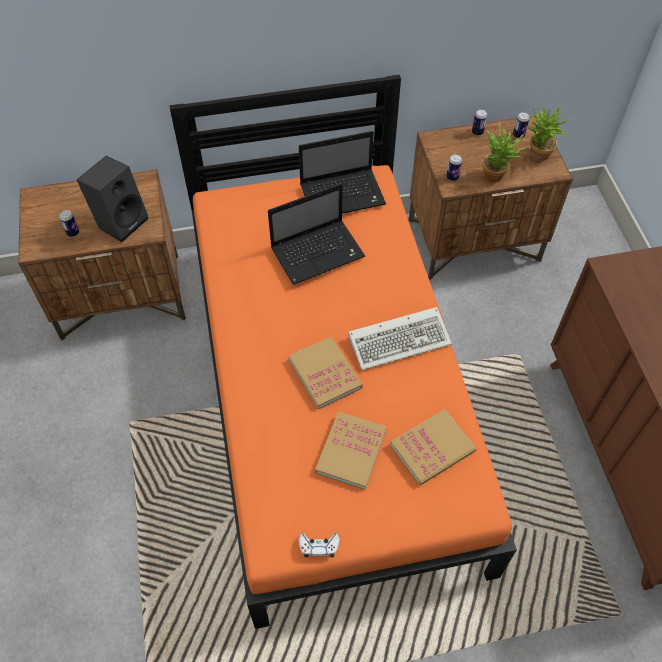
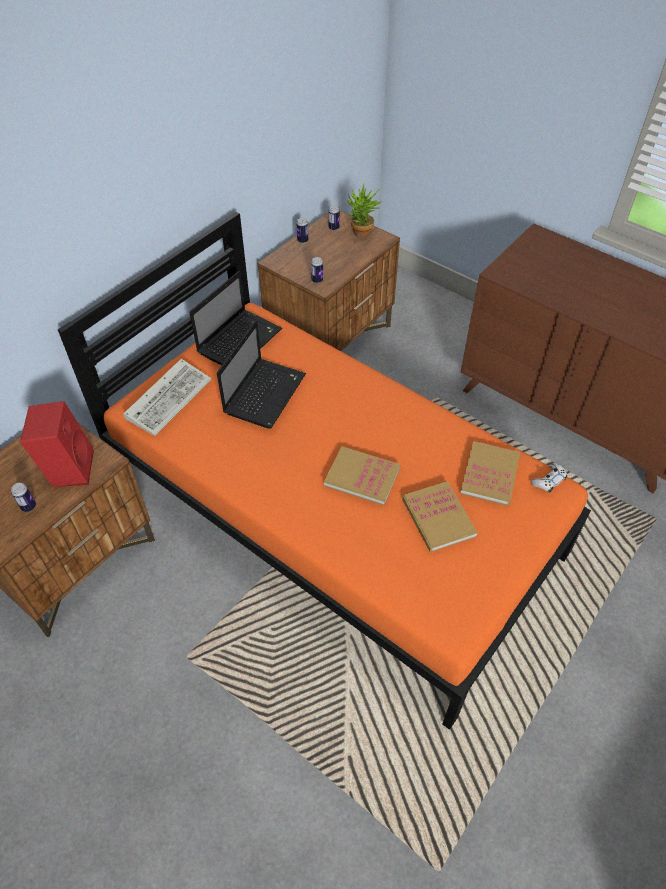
camera: 40 degrees left, 5 degrees down
black speaker [77,156,148,242] -> red speaker [20,401,94,487]
white game controller [299,533,339,558] -> white game controller moved to [531,464,567,492]
keyboard [348,307,452,370] -> keyboard moved to [123,359,211,436]
potted plant [483,122,530,182] -> none

